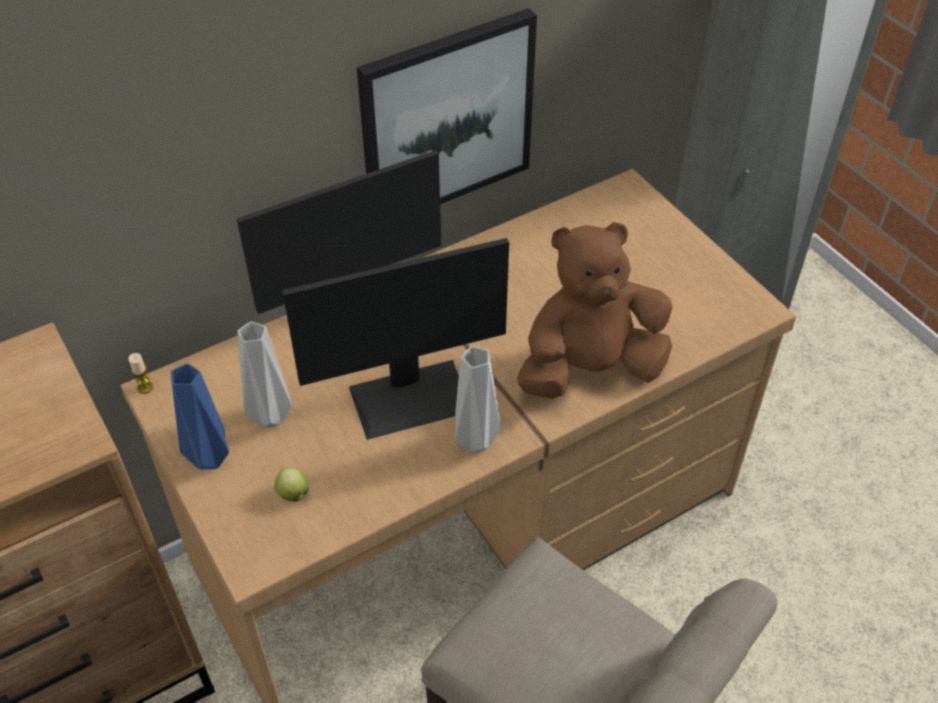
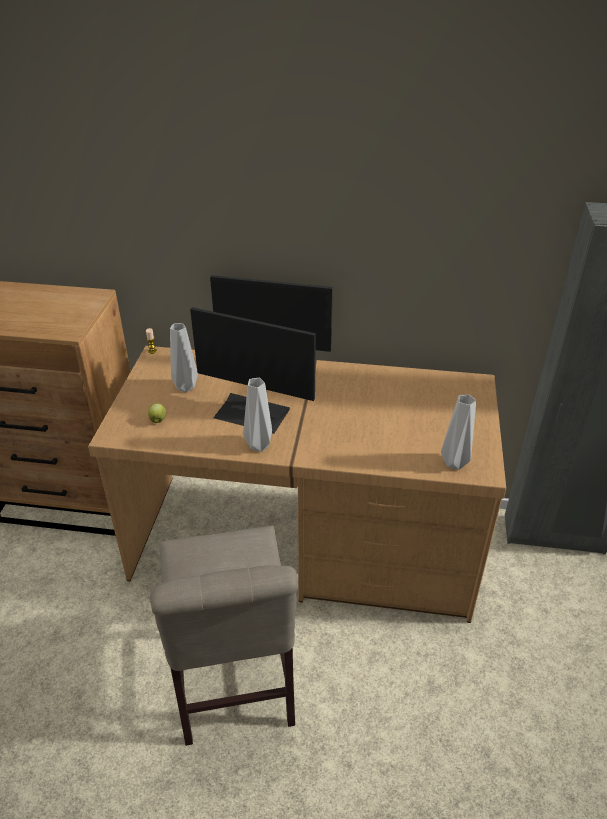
camera: 40 degrees right, 10 degrees down
blue vase [171,363,229,469] -> none
picture [357,8,537,204] -> none
brown plush toy [517,222,673,399] -> none
none -> grey vase [441,394,476,470]

